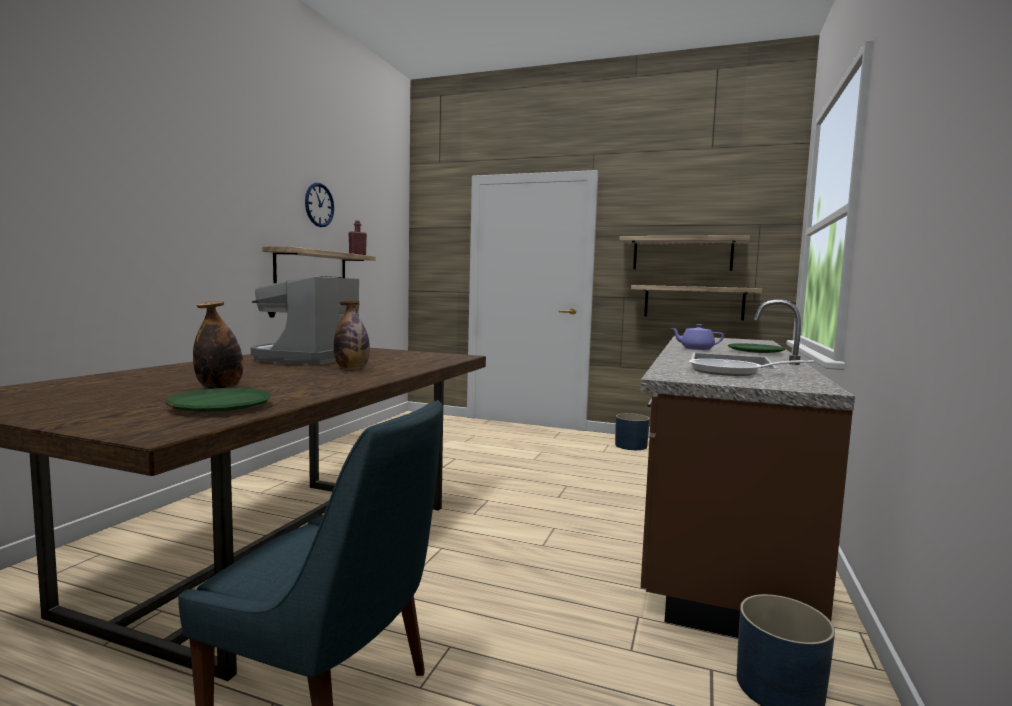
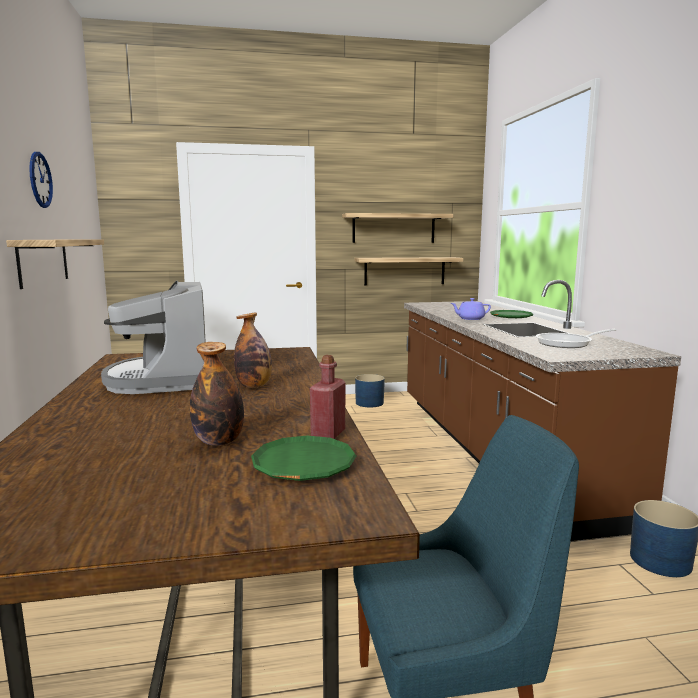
camera: 30 degrees left, 5 degrees up
red bottle [348,220,367,255] -> red bottle moved to [310,355,346,439]

